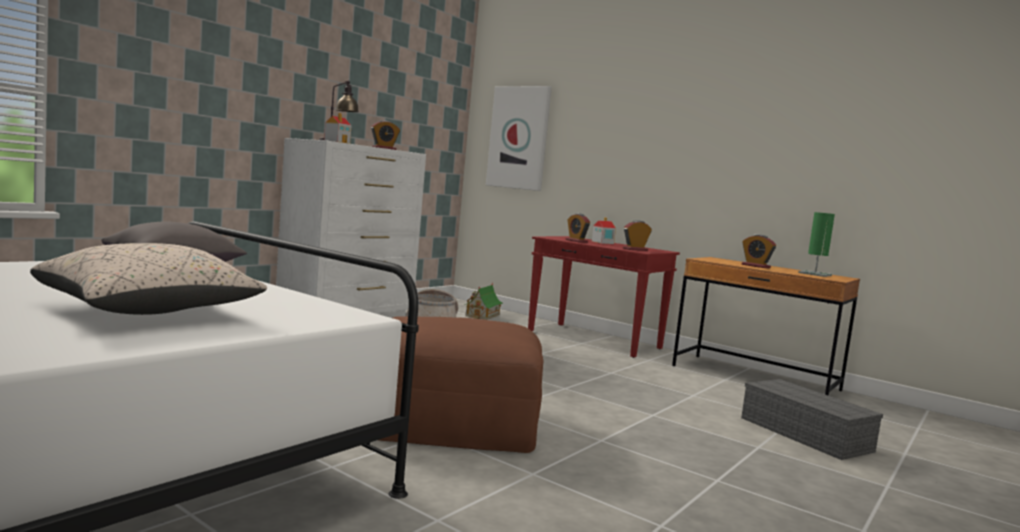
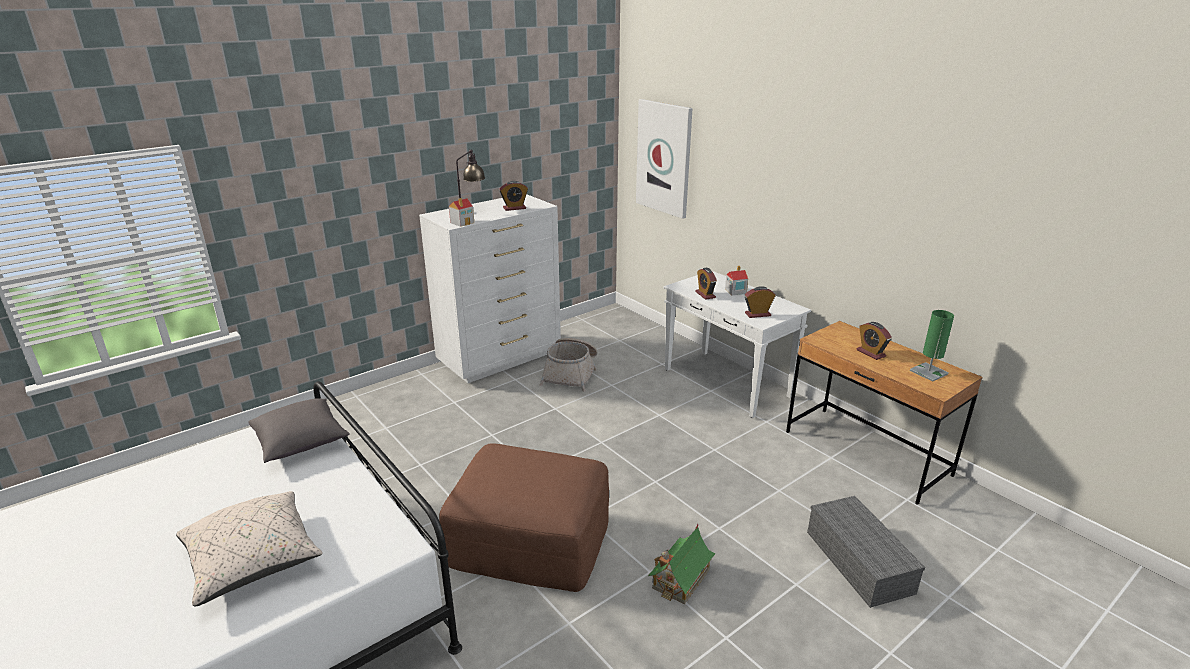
camera: 15 degrees right, 20 degrees up
toy house [464,282,503,320] -> toy house moved to [648,524,715,604]
red console table [528,236,680,358] -> white console table [663,270,811,418]

